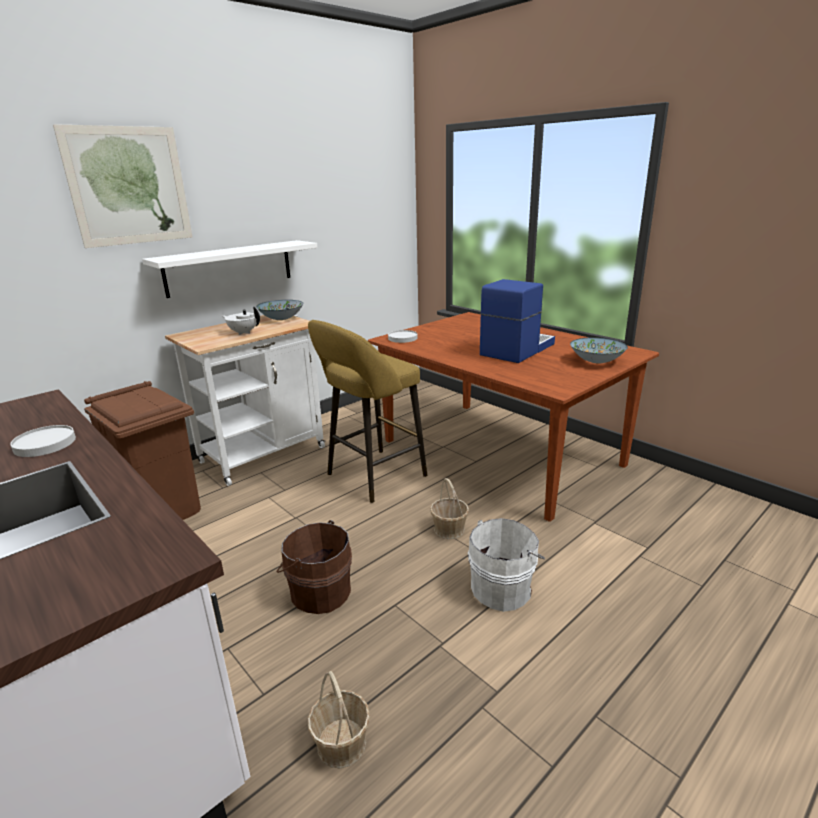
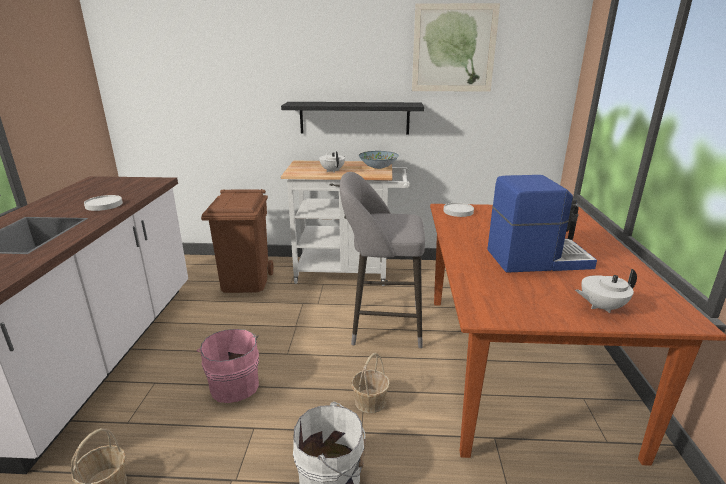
camera: 45 degrees right, 0 degrees up
picture [53,124,193,248] -> picture moved to [412,3,500,92]
white shelf [142,240,317,298] -> black shelf [281,102,424,134]
brown bucket [276,520,352,614] -> pink bucket [196,329,259,403]
yellow stool [308,320,427,503] -> grey stool [340,172,425,348]
bowl [570,337,628,364] -> white teapot [575,268,637,313]

